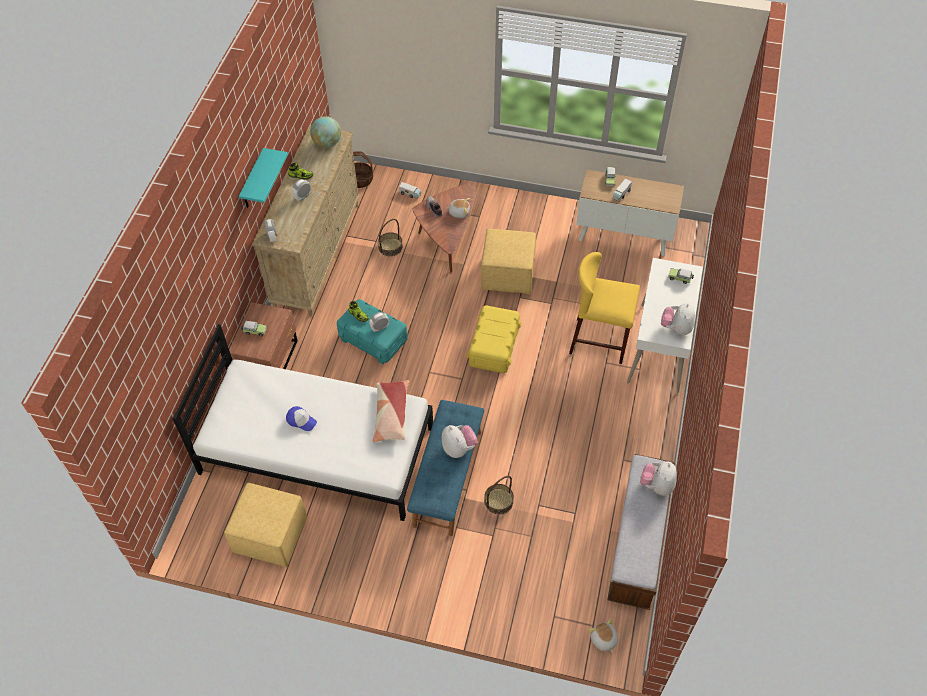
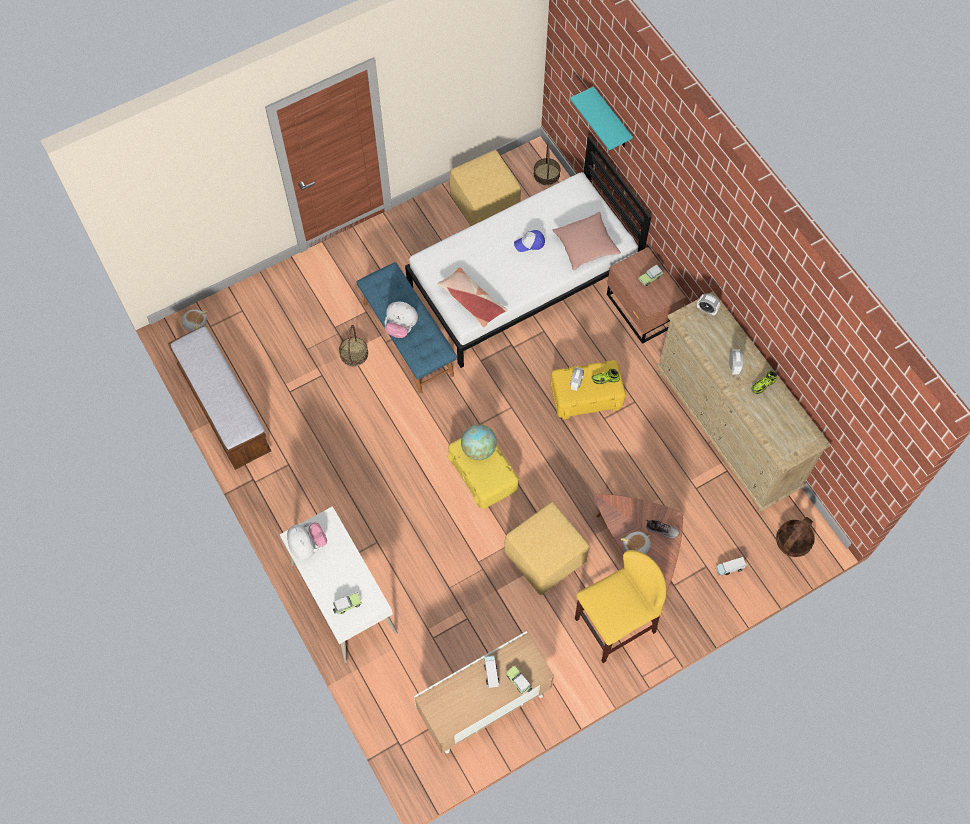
camera: 135 degrees right, 10 degrees up
turquoise shelf [239,148,288,208] -> turquoise shelf moved to [570,86,633,150]
globe [310,116,341,148] -> globe moved to [461,424,497,460]
turquoise storage box [337,299,408,364] -> yellow storage box [550,360,626,419]
basket [378,219,403,256] -> basket moved to [534,144,561,185]
yellow stool [569,252,640,364] -> yellow stool moved to [575,550,666,663]
plush toy [640,461,677,496] -> none
none -> pink pillow [552,212,621,270]

